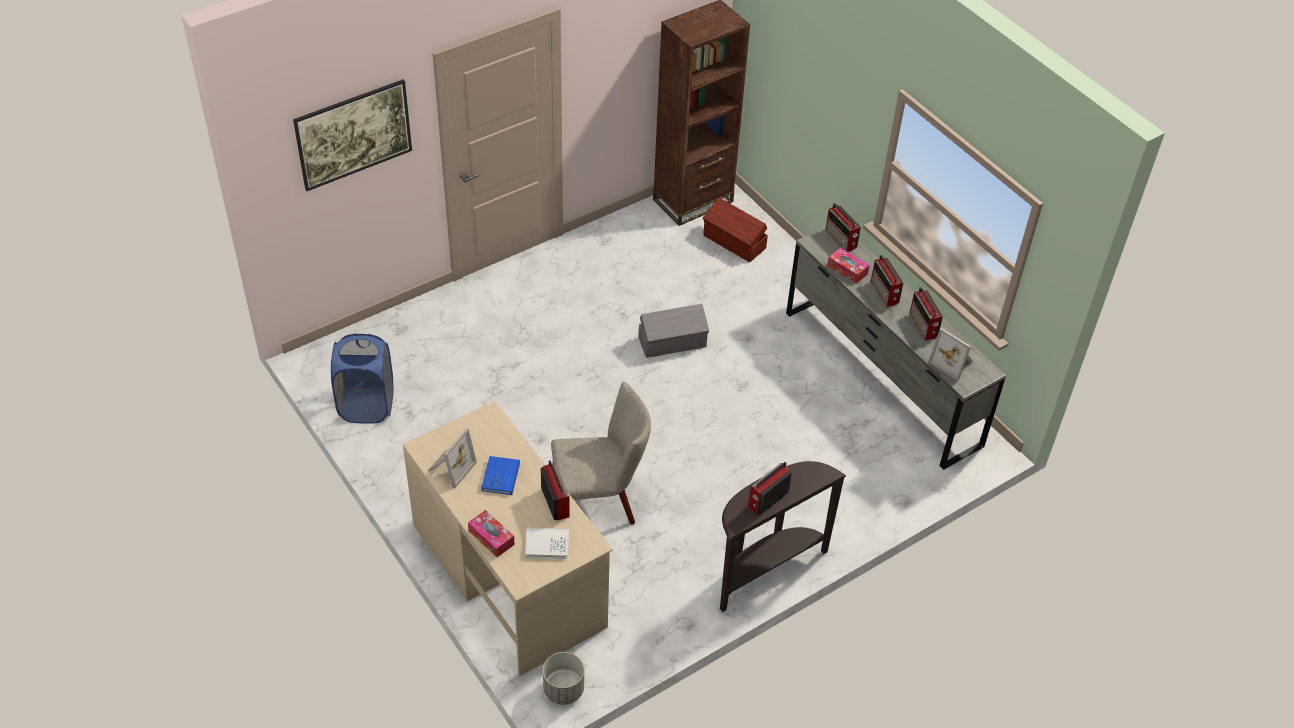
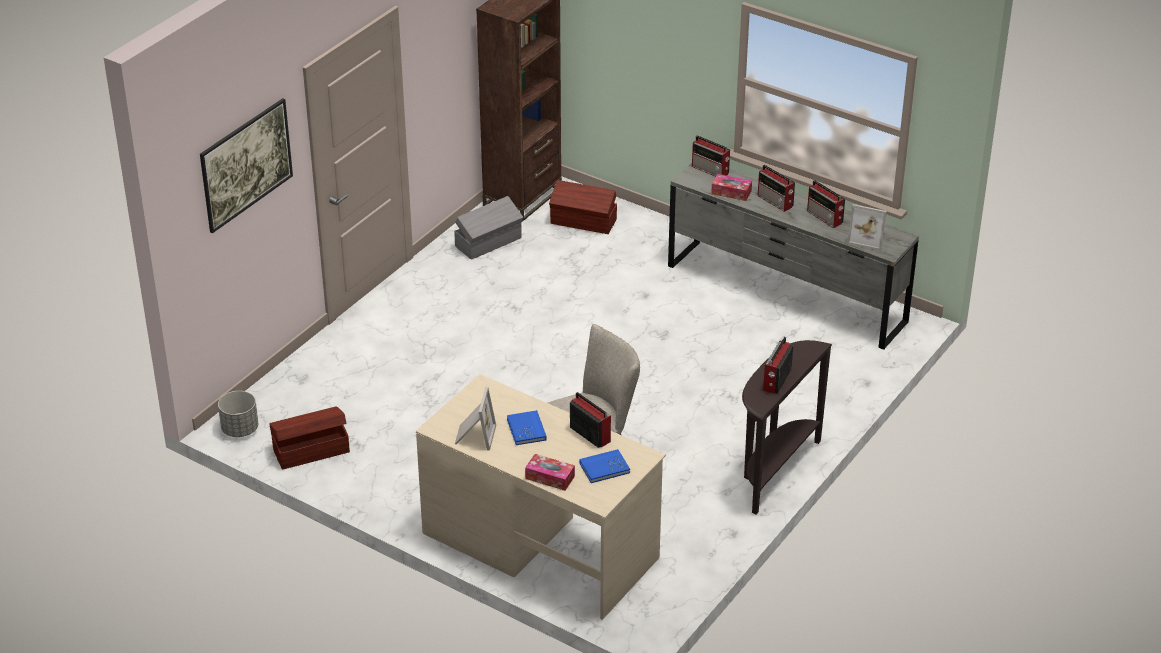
camera: 20 degrees left, 10 degrees down
blue laundry basket [331,333,394,424] -> brown storage box [269,406,350,470]
white book [525,528,569,559] -> blue book [579,449,630,483]
grey planter [543,652,584,705] -> grey planter moved to [218,391,258,437]
grey storage box [639,304,709,358] -> grey storage box moved to [454,196,523,260]

